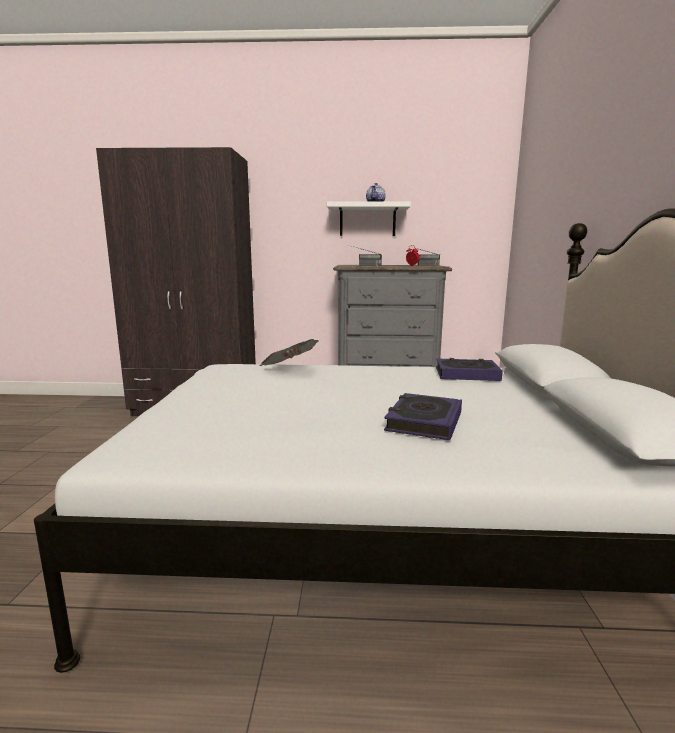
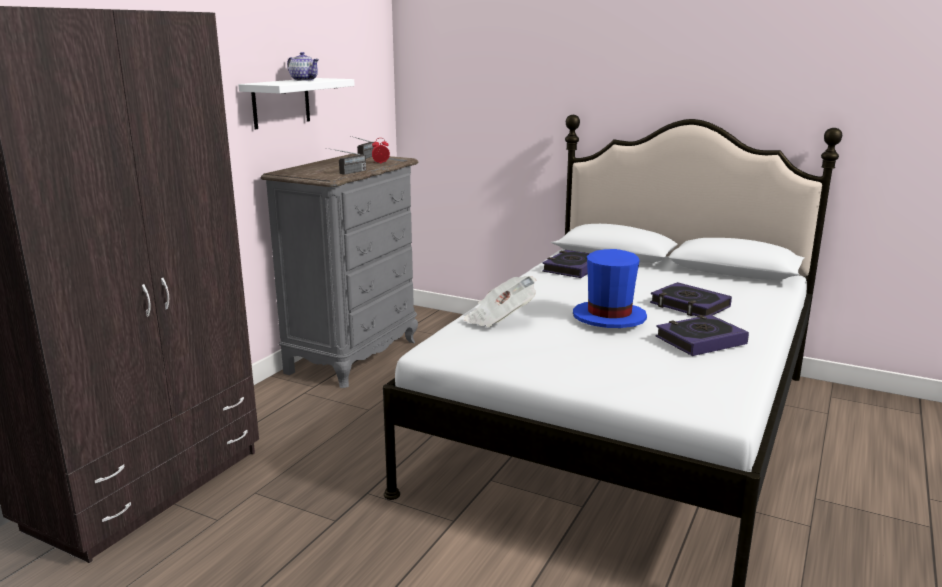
camera: 65 degrees left, 5 degrees up
none -> blue hat [573,249,647,328]
none -> book [656,315,749,356]

